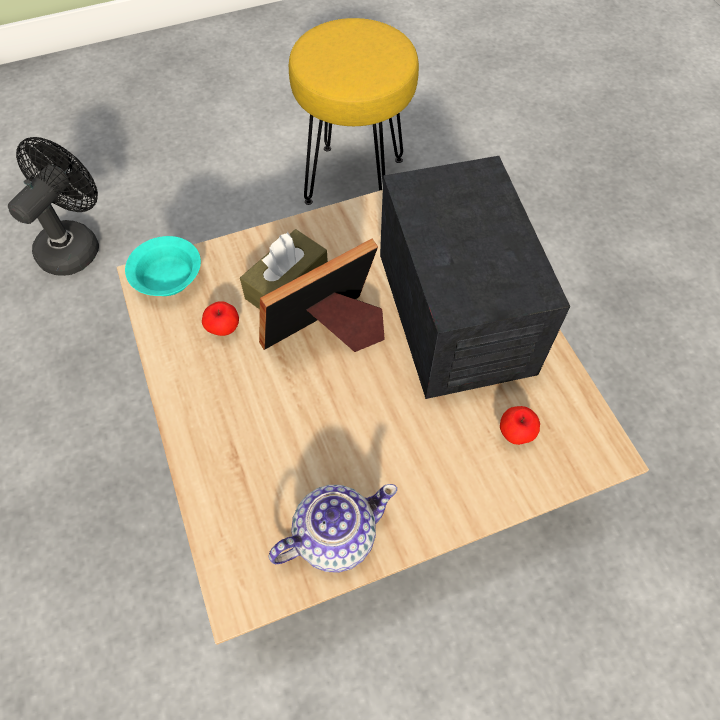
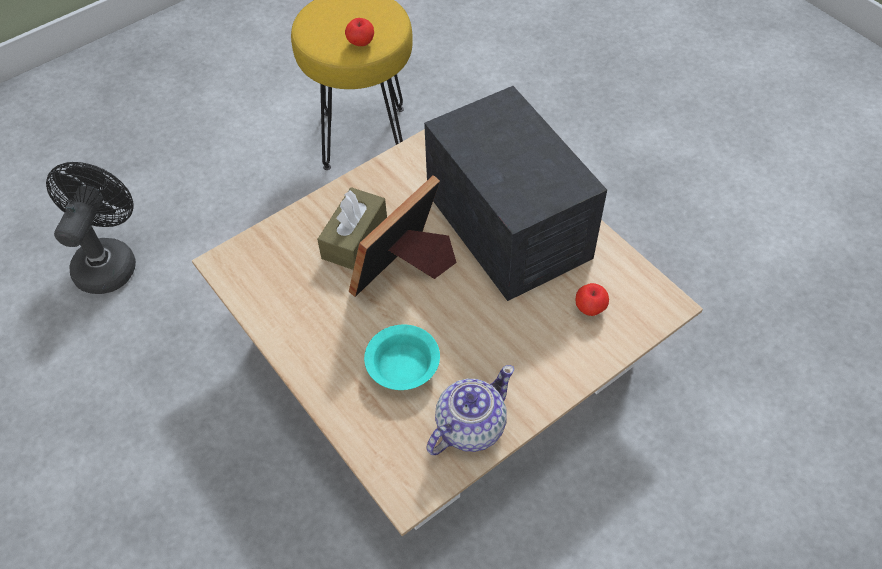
camera: 15 degrees left, 5 degrees down
turquoise bowl [125,236,201,296] -> turquoise bowl moved to [364,325,440,390]
apple [202,301,239,336] -> apple moved to [345,18,374,46]

